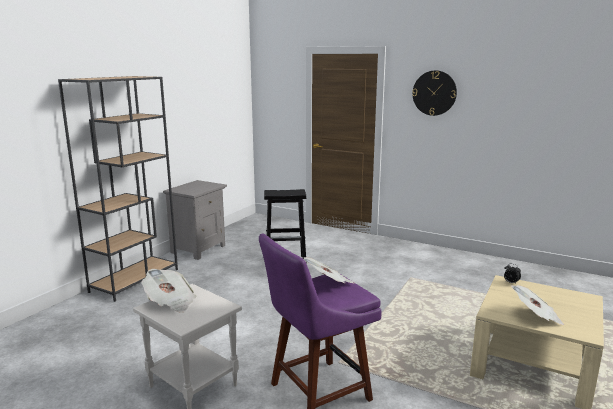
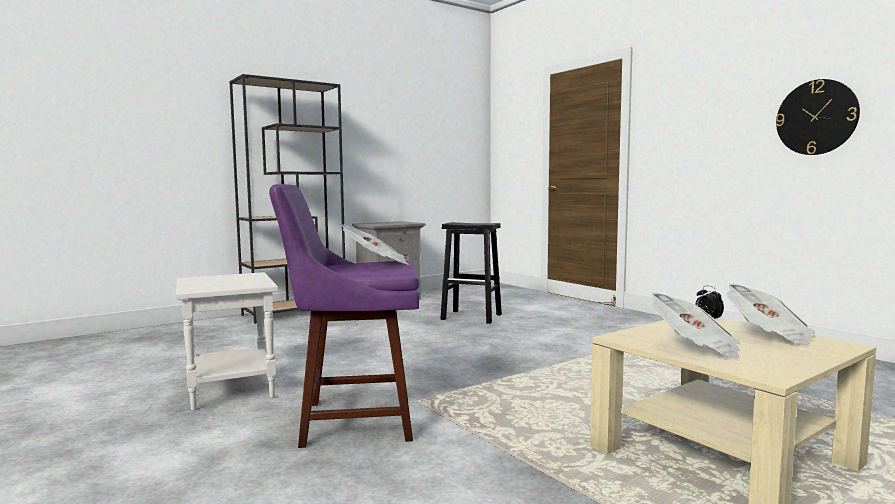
camera: 25 degrees right, 10 degrees down
newspaper [141,269,197,313] -> newspaper moved to [726,284,815,347]
wall clock [412,70,457,116] -> wall clock moved to [776,79,860,155]

